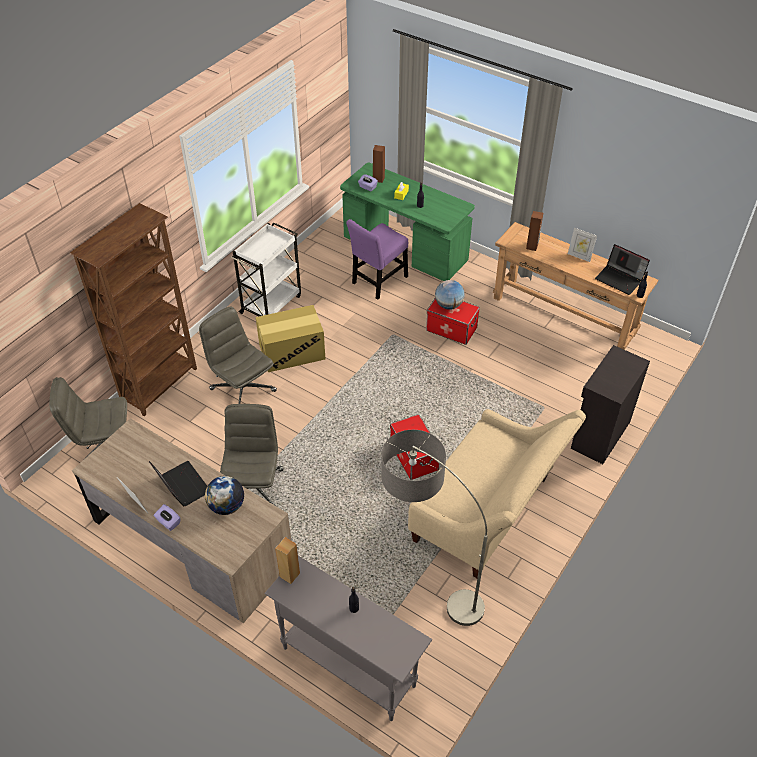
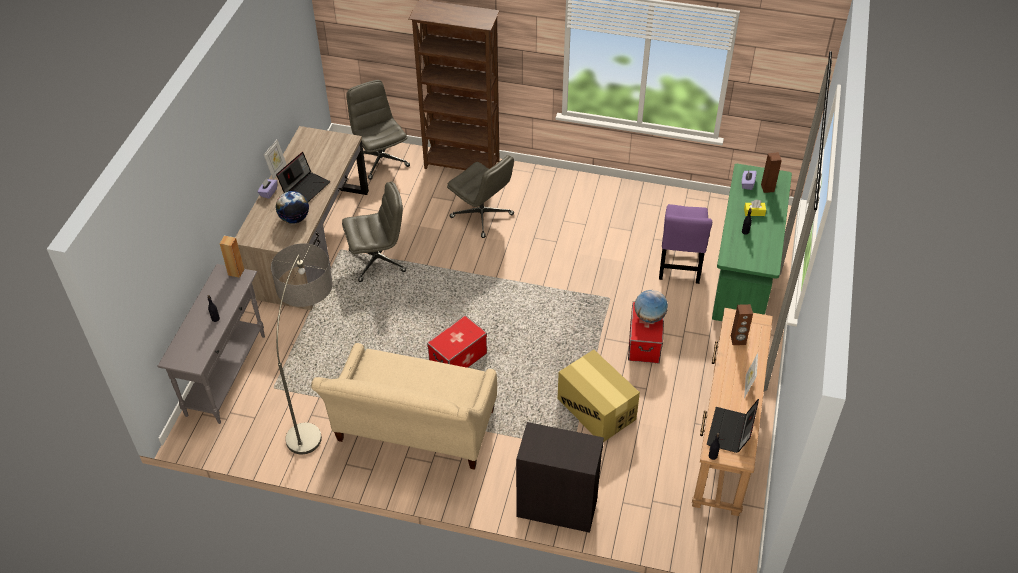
camera: 70 degrees right, 0 degrees up
grey office chair [199,306,277,404] -> grey office chair turned 105 degrees clockwise [447,155,514,238]
white cart [231,222,301,316] -> none
cardboard box [256,305,325,372] -> cardboard box moved to [557,350,640,442]
purple chair [346,219,408,300] -> purple chair turned 105 degrees counterclockwise [659,204,712,284]

